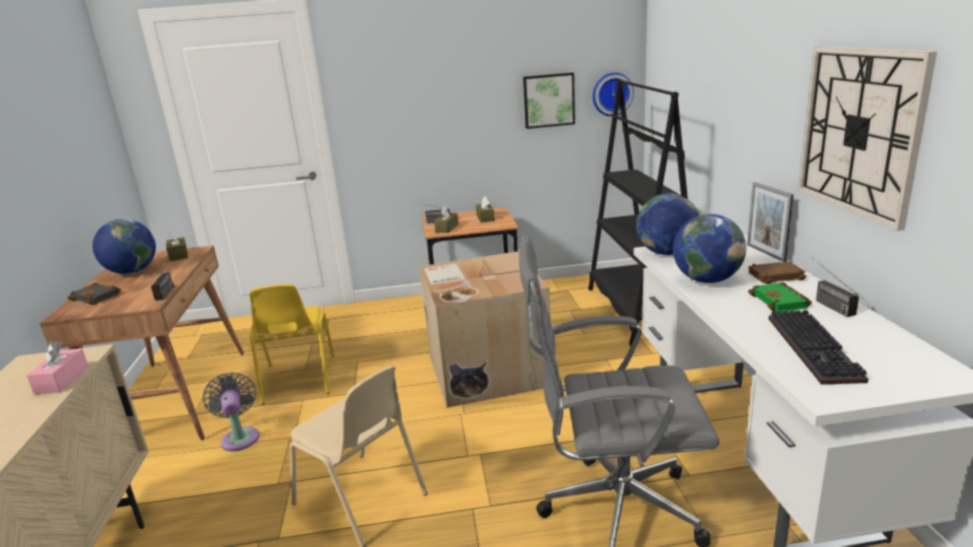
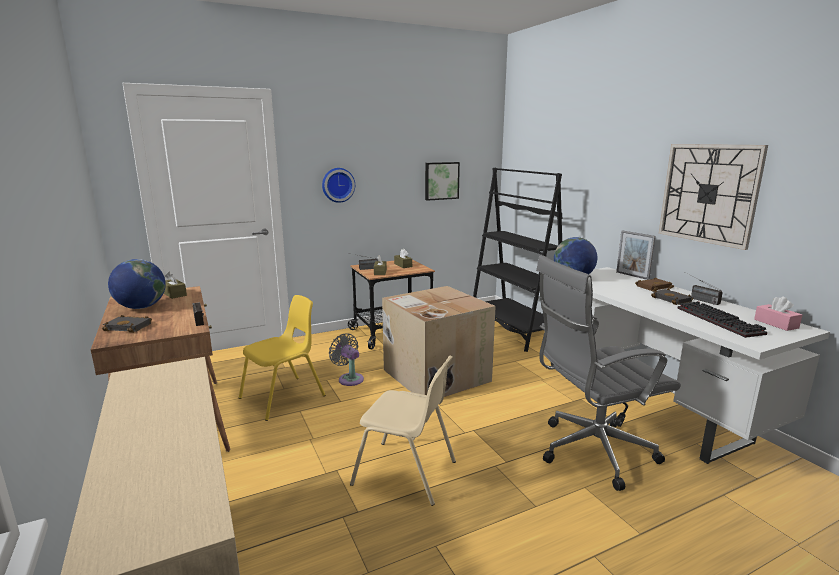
camera: 20 degrees left, 5 degrees down
pink tissue box [26,341,89,394] -> pink tissue box moved to [754,296,802,331]
grey fan [203,372,259,451] -> grey fan moved to [329,333,364,386]
yellow chair [250,284,335,405] -> yellow chair turned 105 degrees counterclockwise [239,295,325,421]
wall clock [592,72,634,116] -> wall clock moved to [322,168,355,203]
globe [673,214,746,283] -> none
green book [748,282,812,312] -> black book [651,288,693,305]

